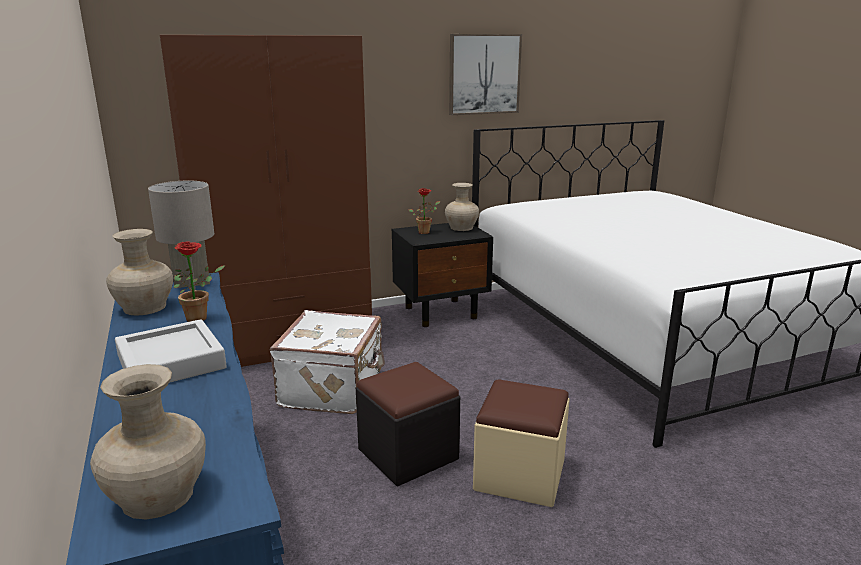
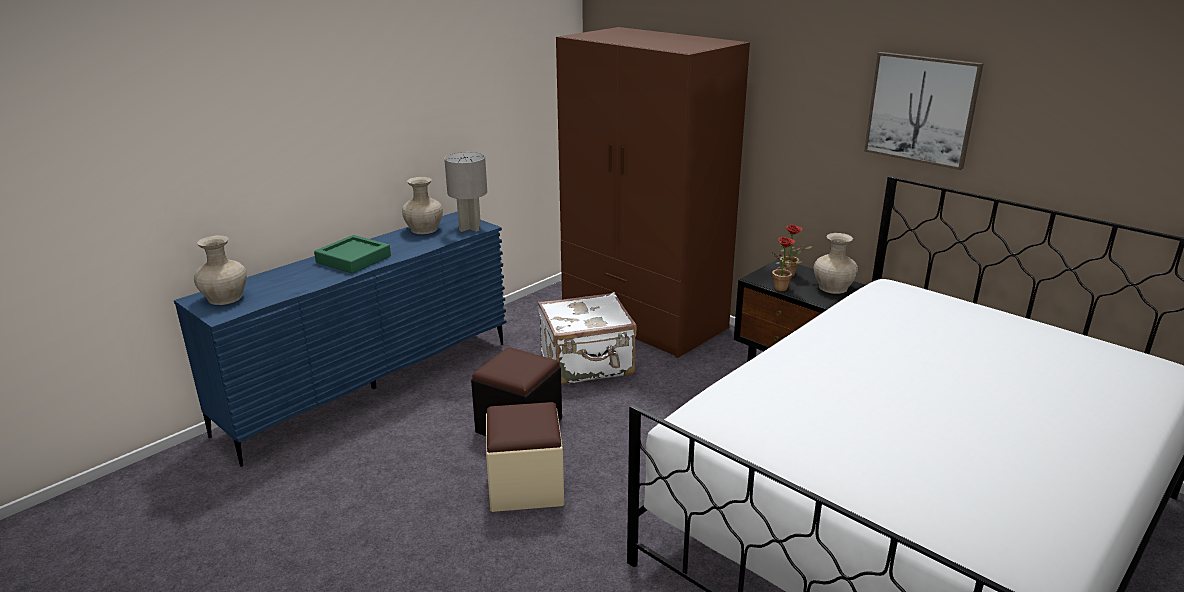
camera: 65 degrees right, 5 degrees up
grey tray [115,319,227,383] -> green tray [314,235,391,273]
potted plant [173,242,225,322] -> potted plant moved to [772,237,802,291]

